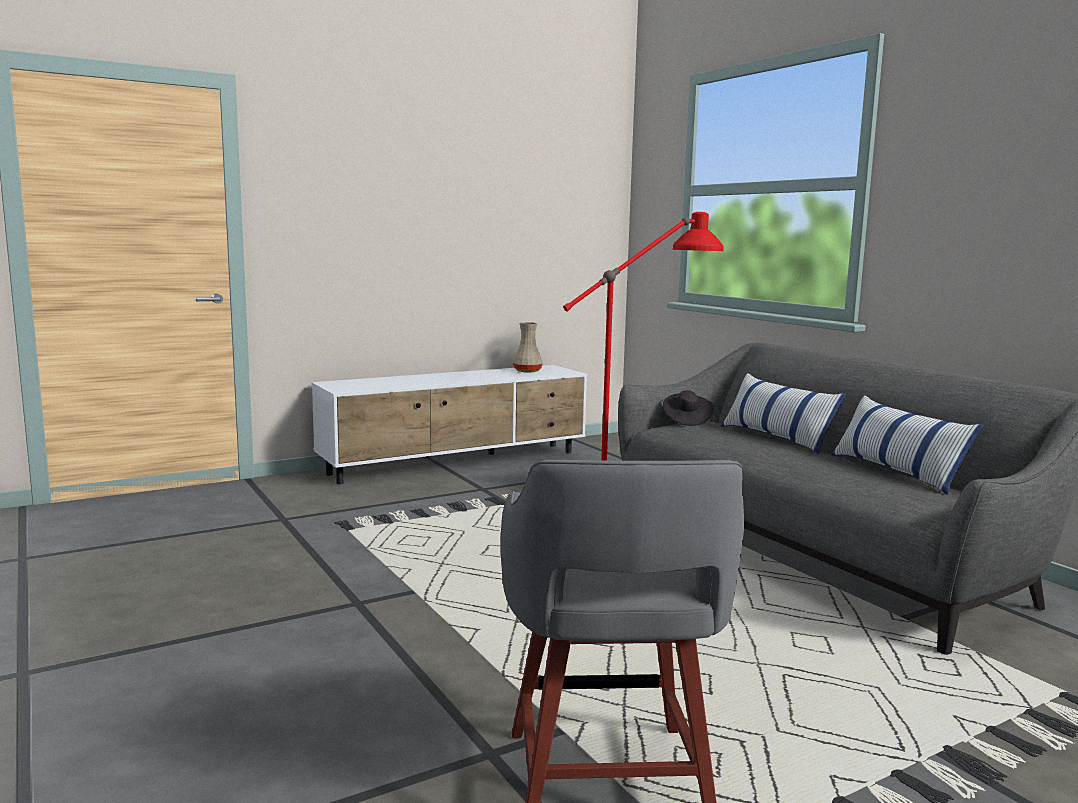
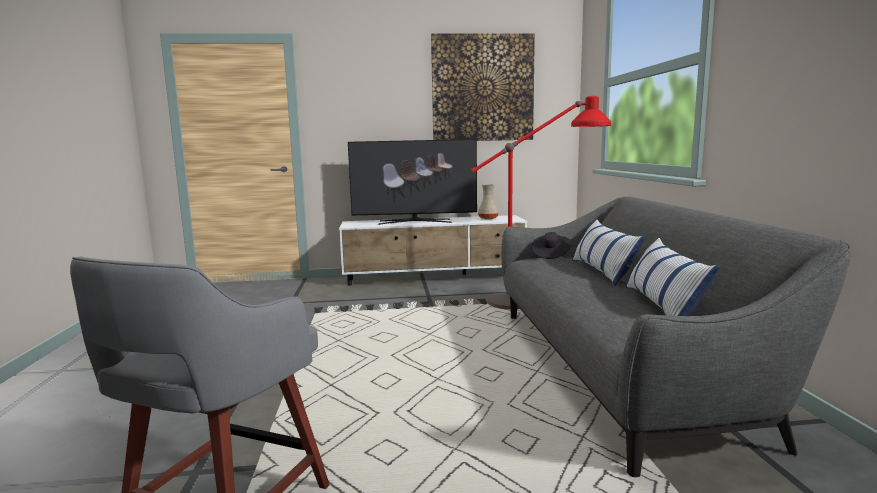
camera: 25 degrees right, 0 degrees up
none -> television [348,139,477,225]
none -> picture [431,33,535,141]

